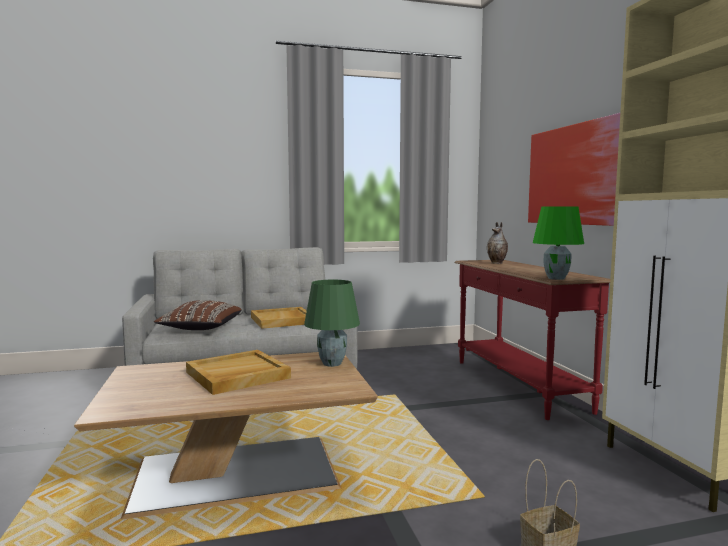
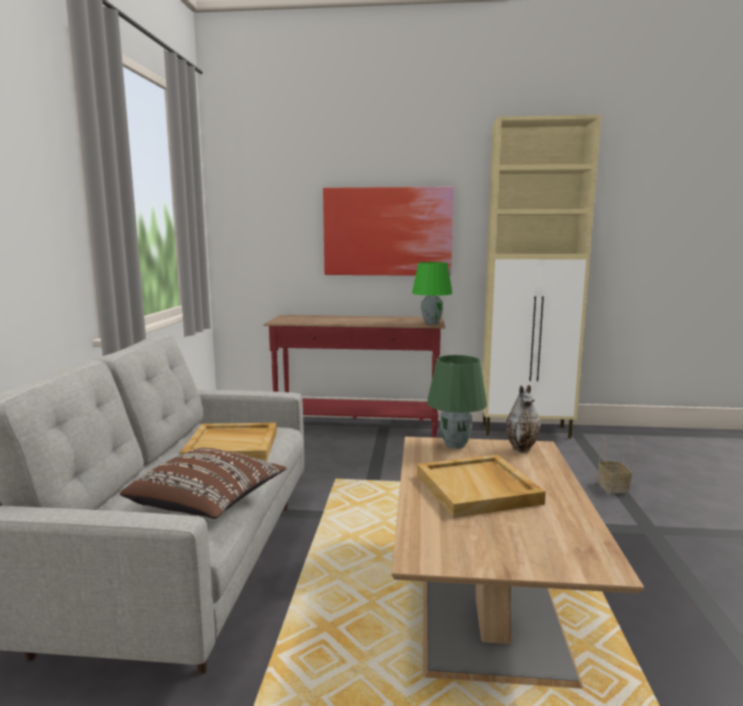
camera: 70 degrees left, 5 degrees up
vase [487,222,508,264] -> vase moved to [506,385,541,453]

